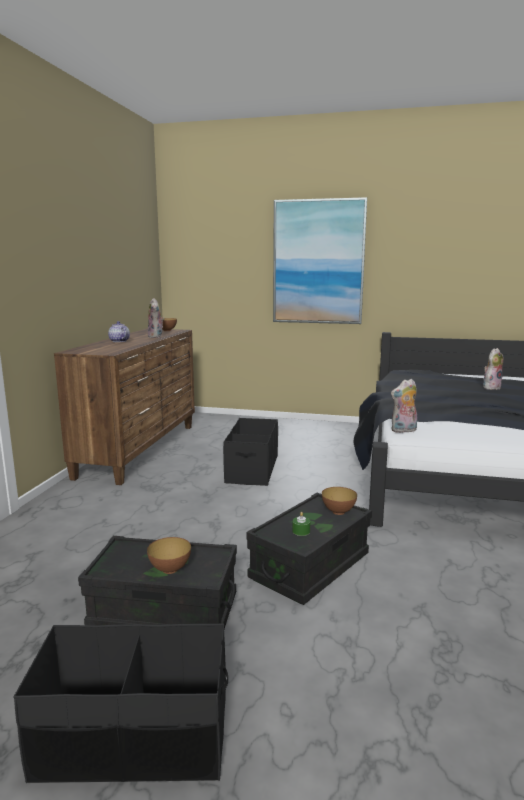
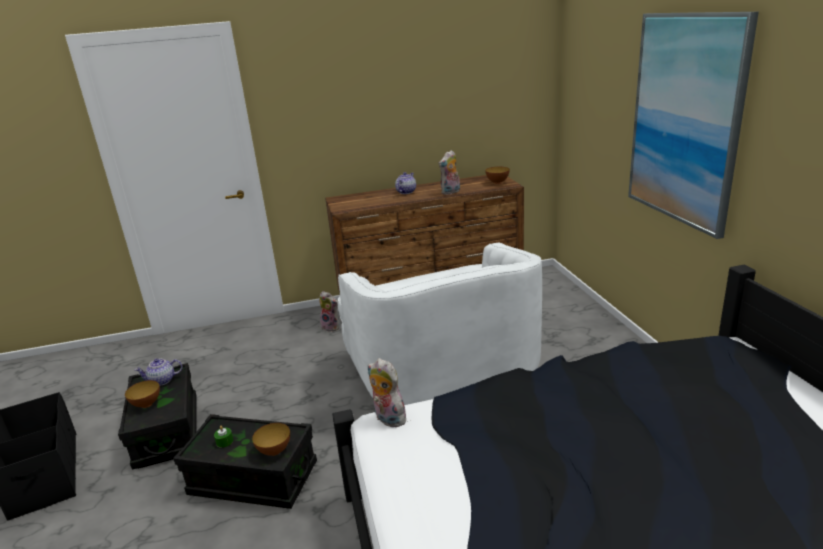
camera: 65 degrees right, 10 degrees up
black storage box [223,418,278,486] -> white armchair [338,242,542,405]
plush toy [483,348,504,390] -> plush toy moved to [319,291,340,332]
none -> teapot [135,358,182,386]

